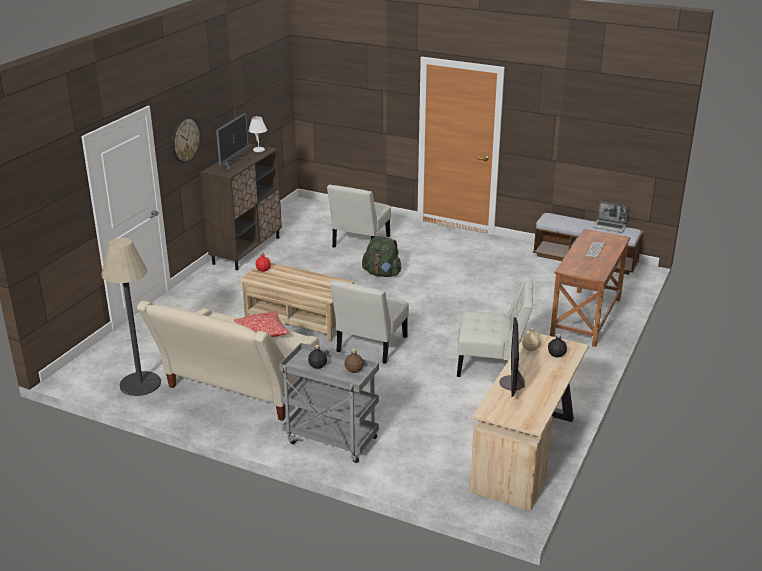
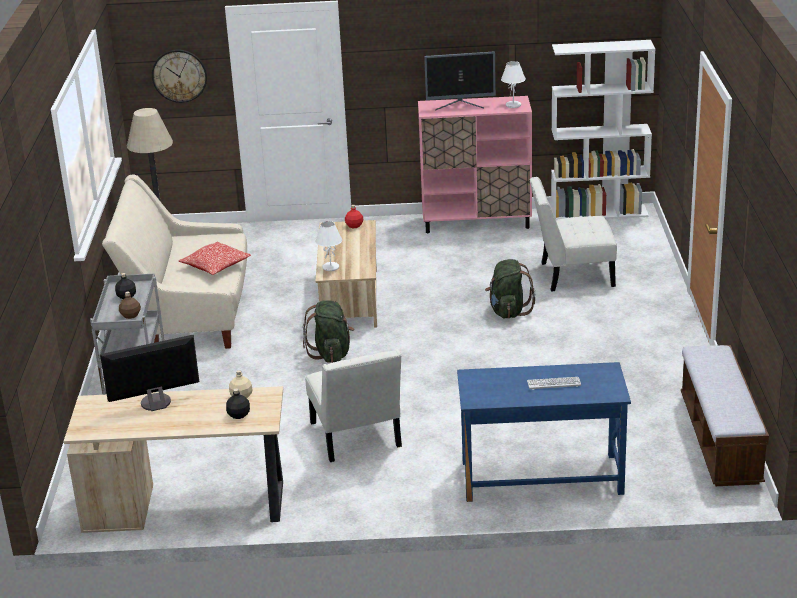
camera: 65 degrees right, 0 degrees up
wall clock [172,117,201,163] -> wall clock moved to [152,50,207,103]
brown cabinet [200,144,282,270] -> pink cabinet [418,96,532,233]
white chair [330,280,409,364] -> green backpack [303,300,354,363]
brown desk [550,229,630,347] -> blue desk [457,362,631,502]
laptop [593,201,629,233] -> none
none -> white table lamp [315,221,342,271]
none -> white bookcase [551,40,655,220]

